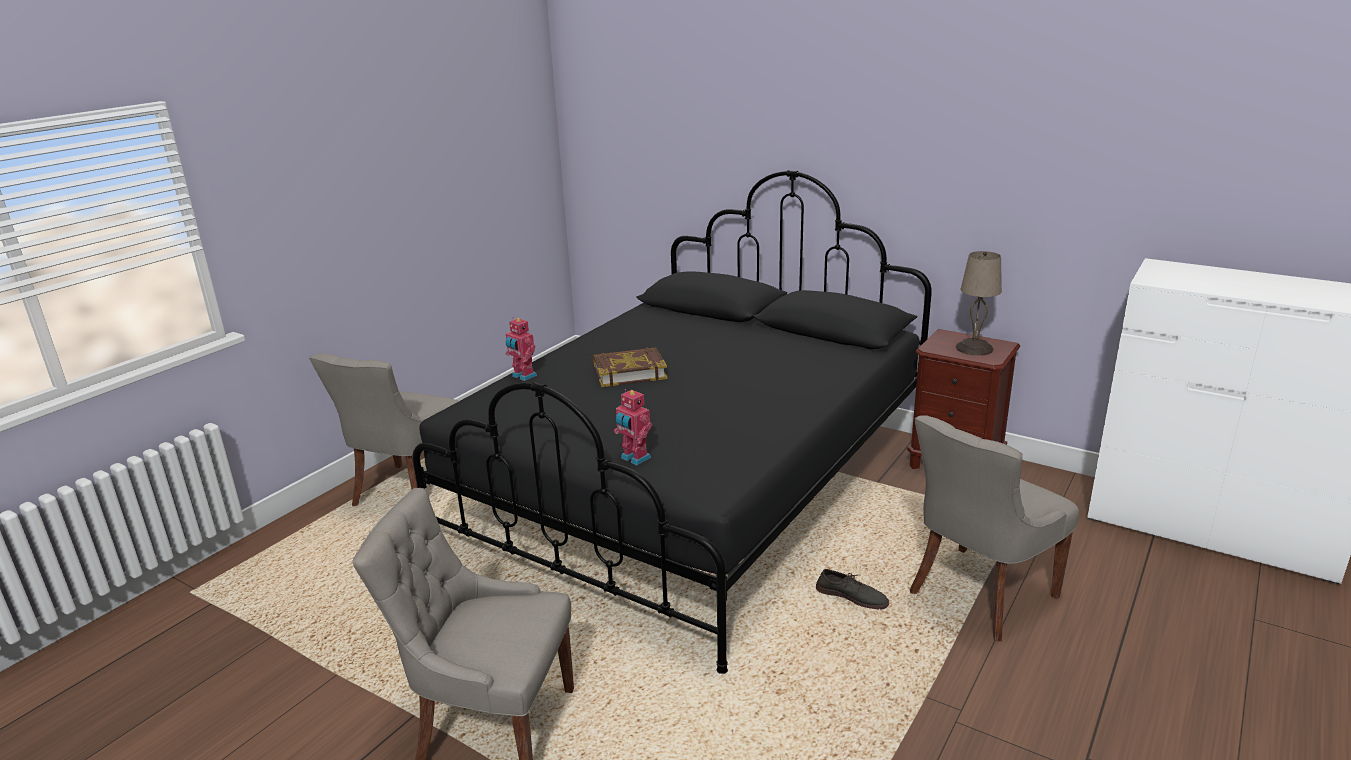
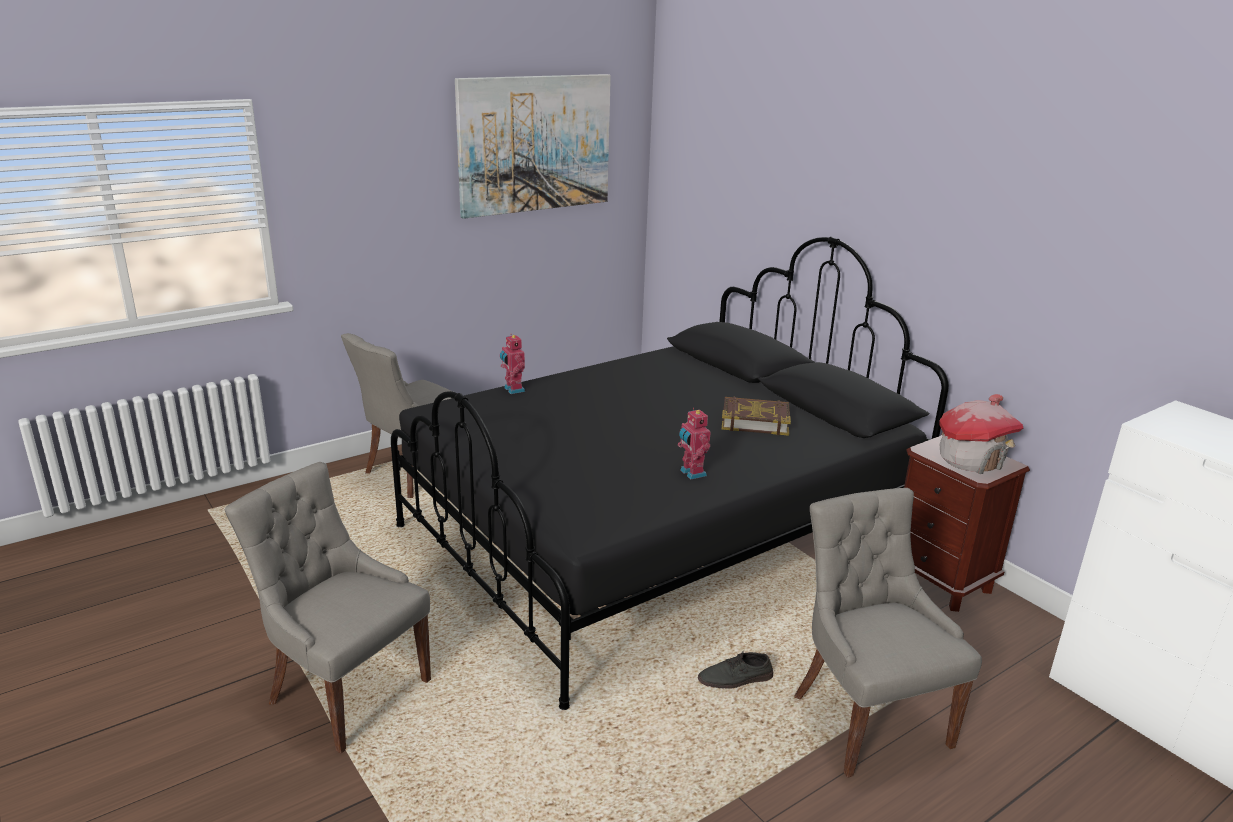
camera: 20 degrees right, 0 degrees up
book [593,348,667,387] -> book moved to [722,397,791,436]
toy robot [614,389,652,465] -> toy robot moved to [678,408,711,480]
grey shoe [816,569,889,610] -> grey shoe turned 120 degrees clockwise [698,652,773,689]
grey chair [910,415,1079,641] -> grey chair turned 90 degrees clockwise [794,488,982,778]
beige table lamp [956,251,1002,356] -> toy house [939,394,1023,474]
none -> picture [455,74,611,219]

